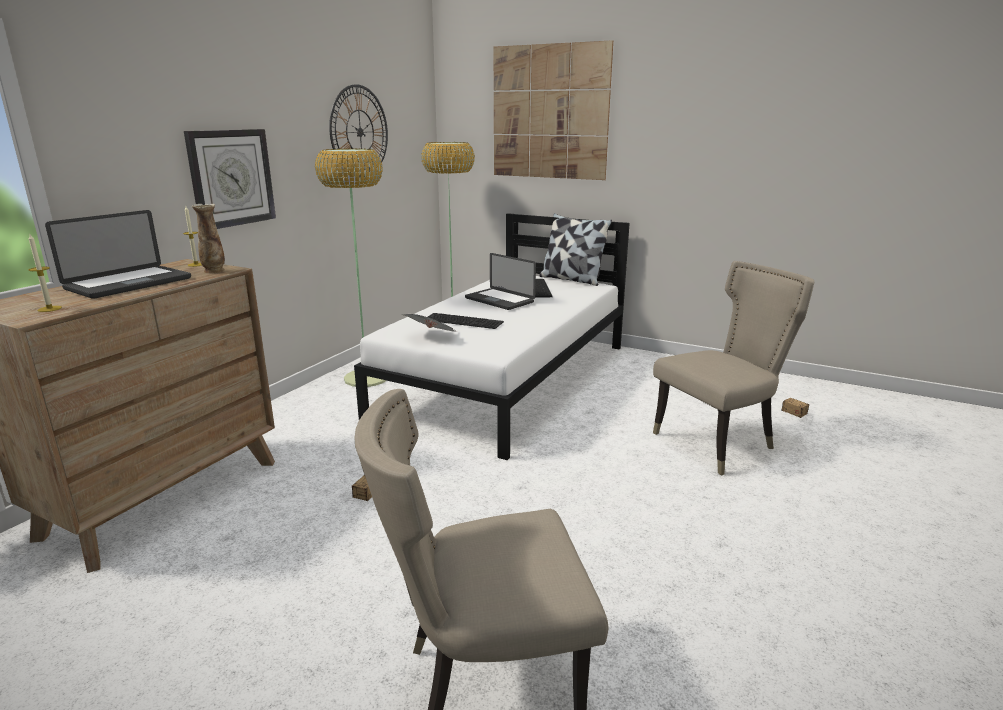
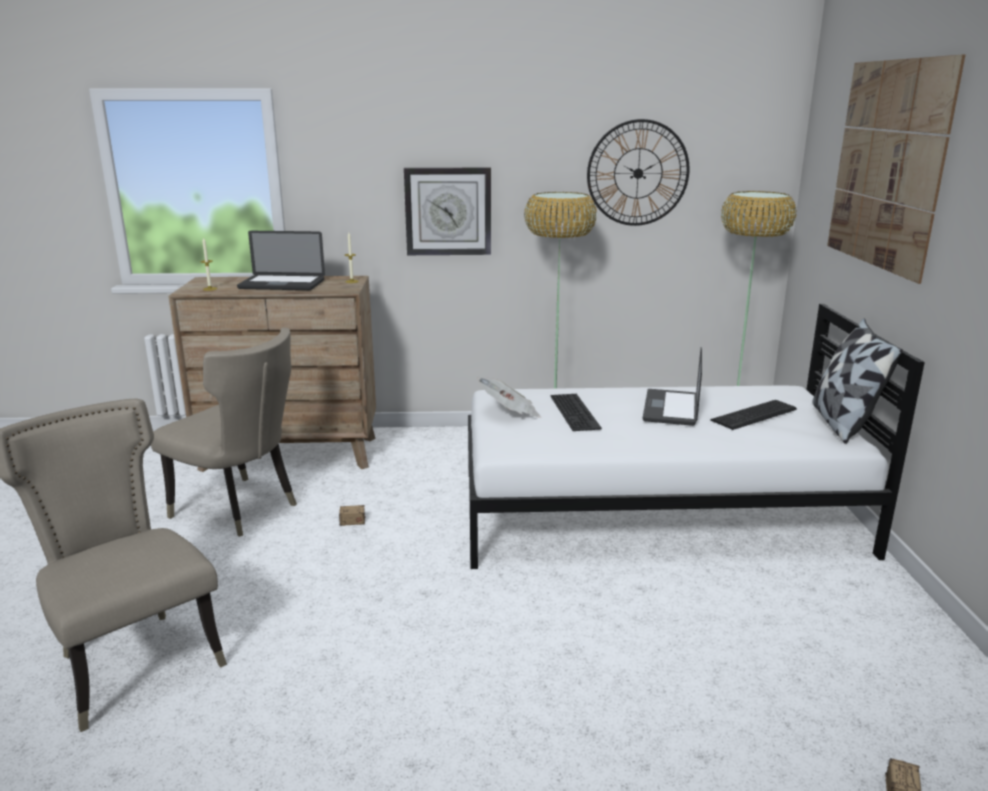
camera: 60 degrees right, 0 degrees up
vase [192,204,225,274] -> none
beige chair [653,261,814,476] -> beige chair moved to [151,328,297,537]

